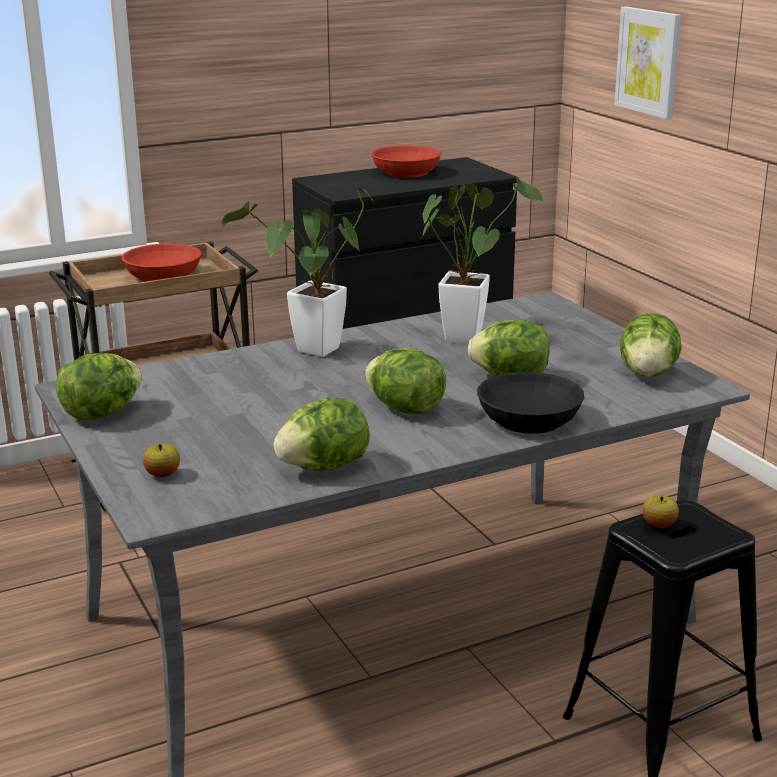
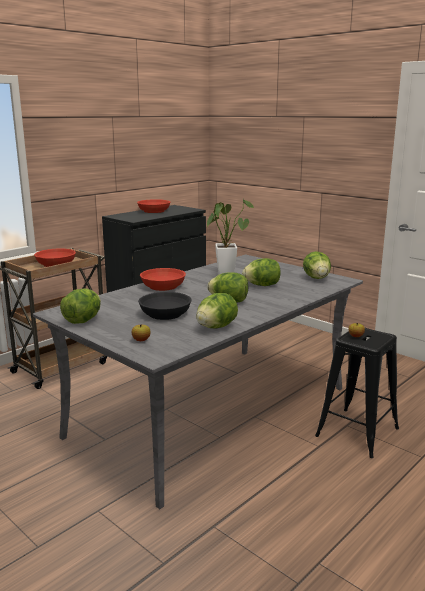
camera: 20 degrees left, 5 degrees down
potted plant [222,183,373,357] -> red bowl [140,268,186,291]
black bowl [477,372,585,434] -> black bowl moved to [138,292,192,320]
picture [614,7,681,119] -> none

